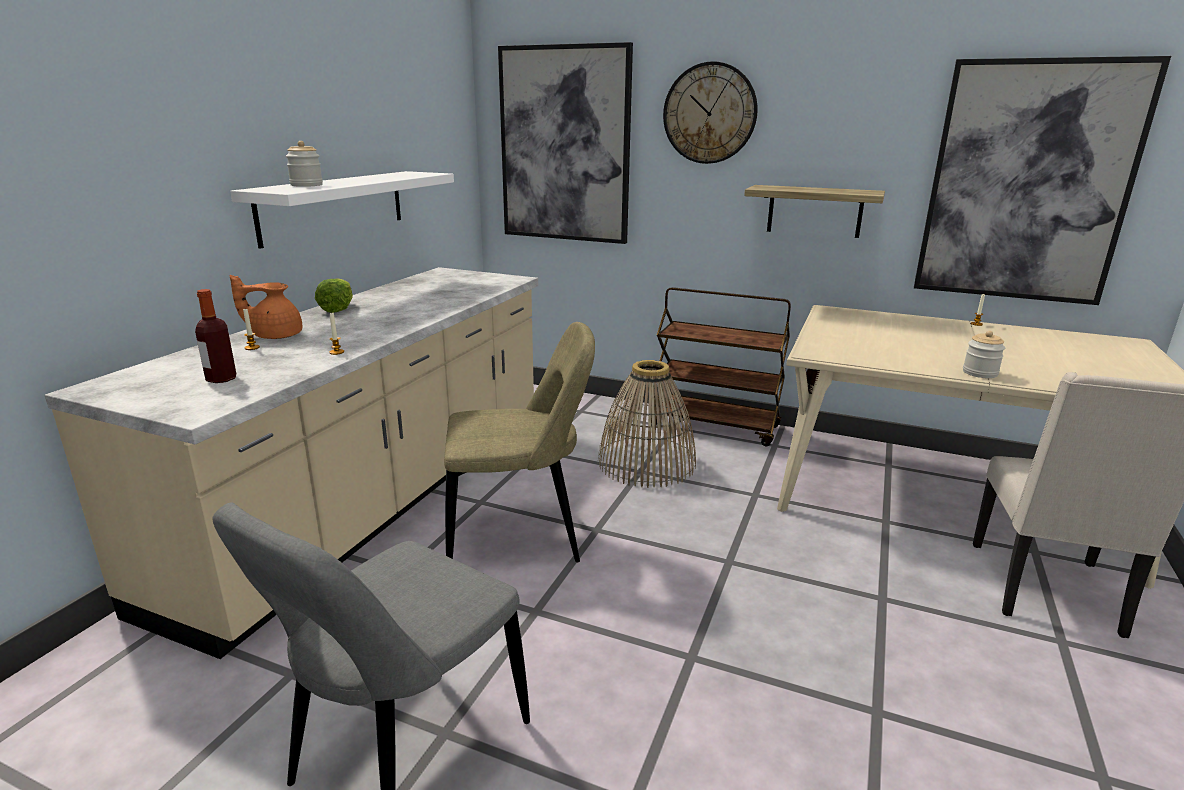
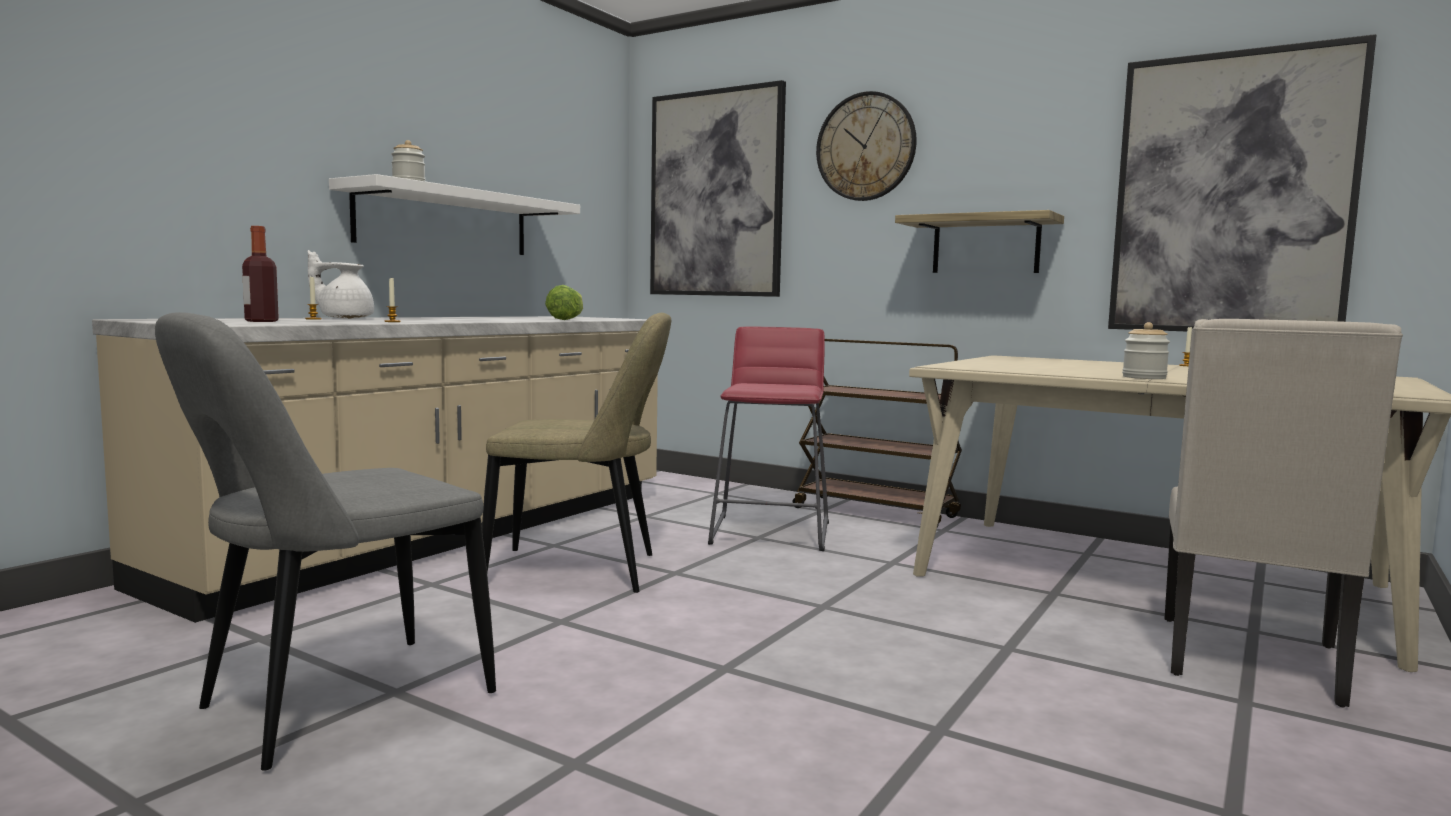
camera: 10 degrees right, 15 degrees down
orange teapot [230,275,302,339] -> white teapot [308,250,374,319]
lettuce [315,278,353,313] -> lettuce moved to [545,285,583,320]
basket [598,360,696,488] -> red stool [708,327,829,551]

